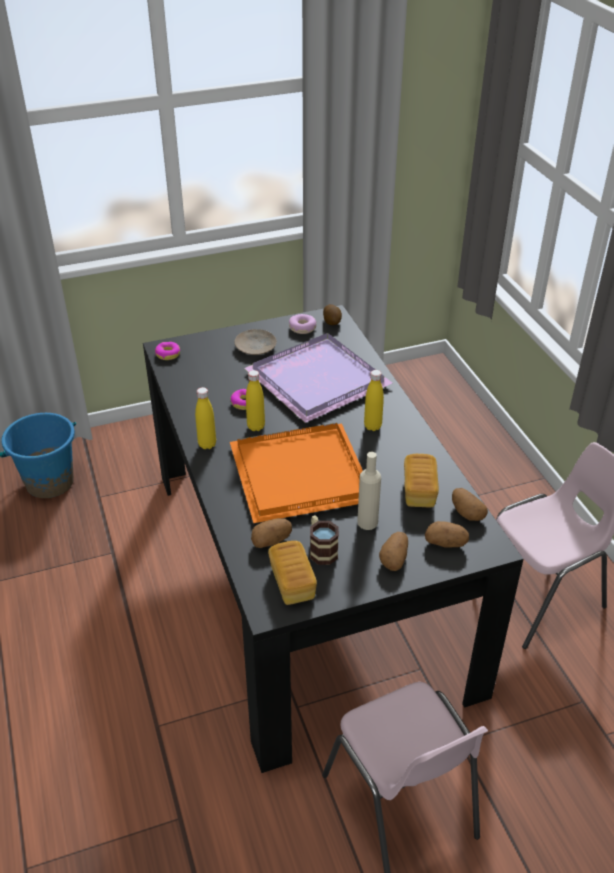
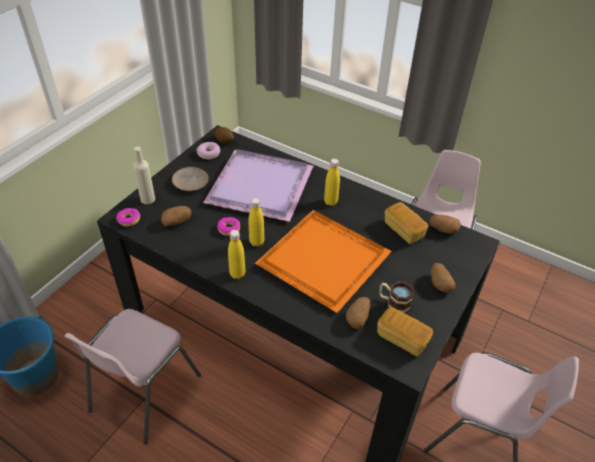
camera: 40 degrees left, 5 degrees up
beige bottle [357,452,381,530] -> beige bottle moved to [133,147,155,204]
potato [425,521,469,548] -> potato moved to [161,206,191,226]
none -> pink chair [64,309,201,445]

